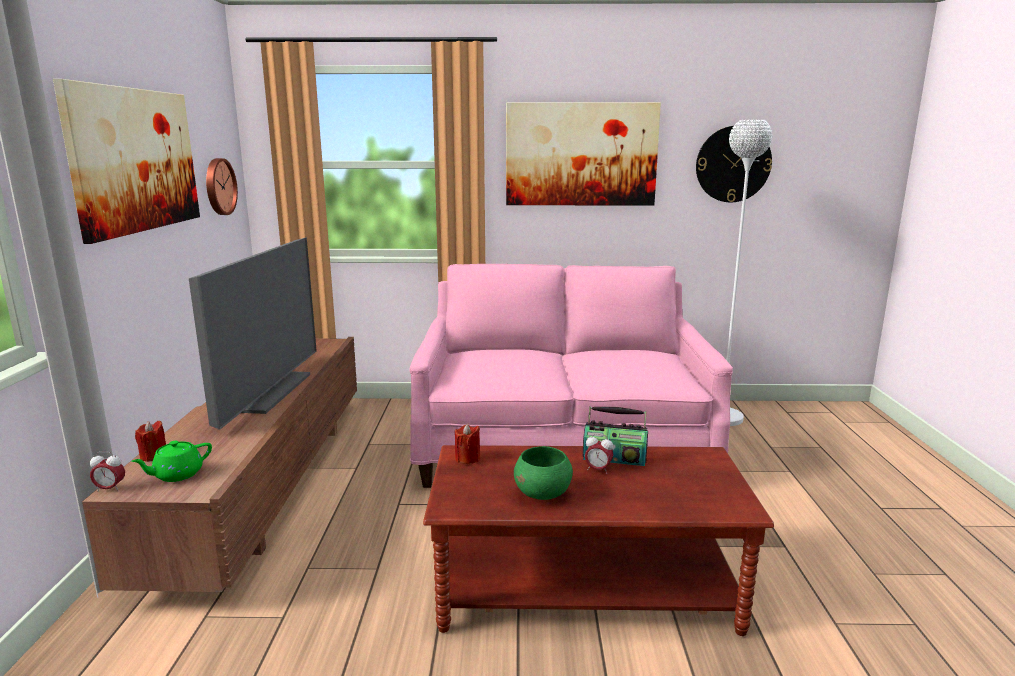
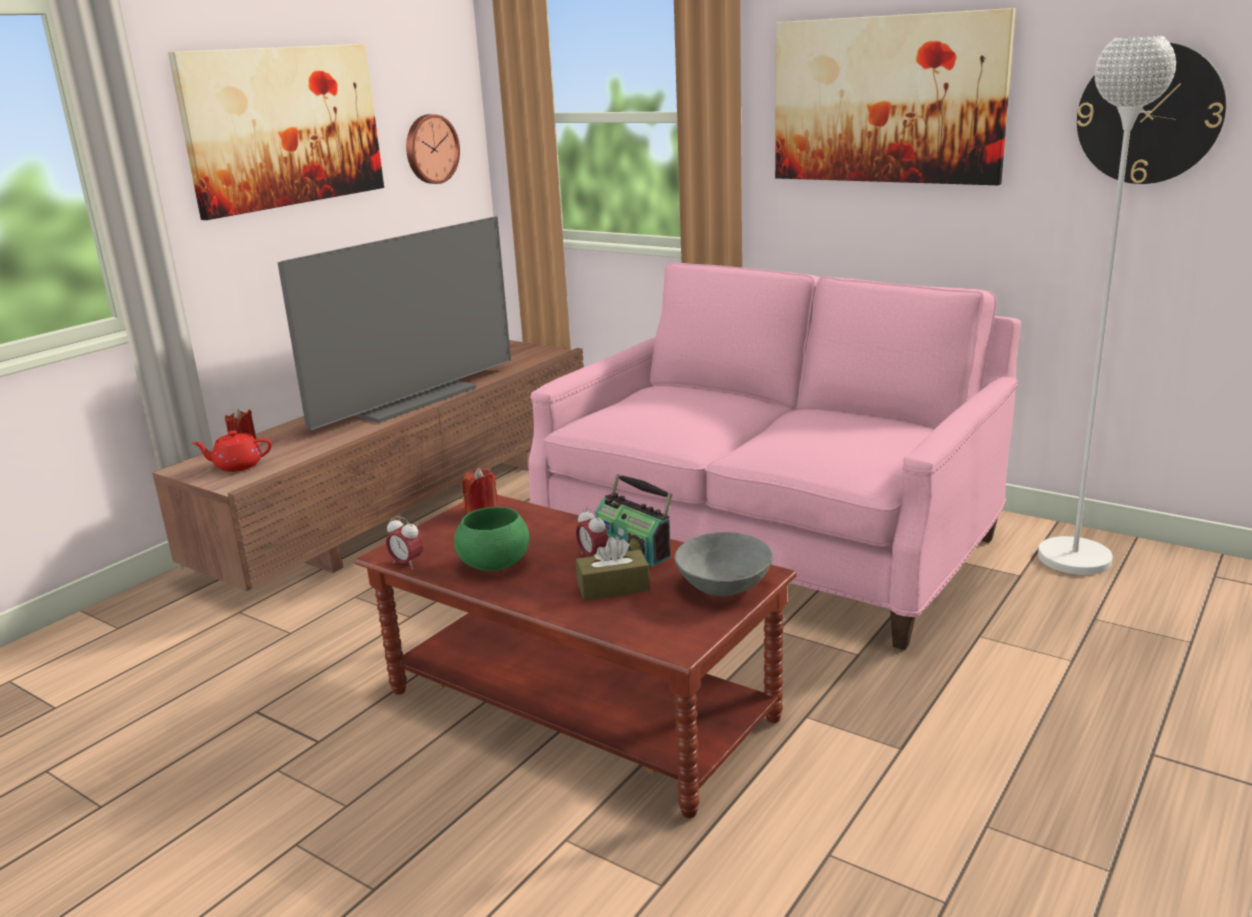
camera: 35 degrees right, 5 degrees up
alarm clock [90,452,125,492] -> alarm clock moved to [386,516,423,569]
green teapot [131,441,212,482] -> red teapot [192,431,272,472]
none -> brown tissue box [576,537,650,601]
none -> grey bowl [674,532,773,596]

